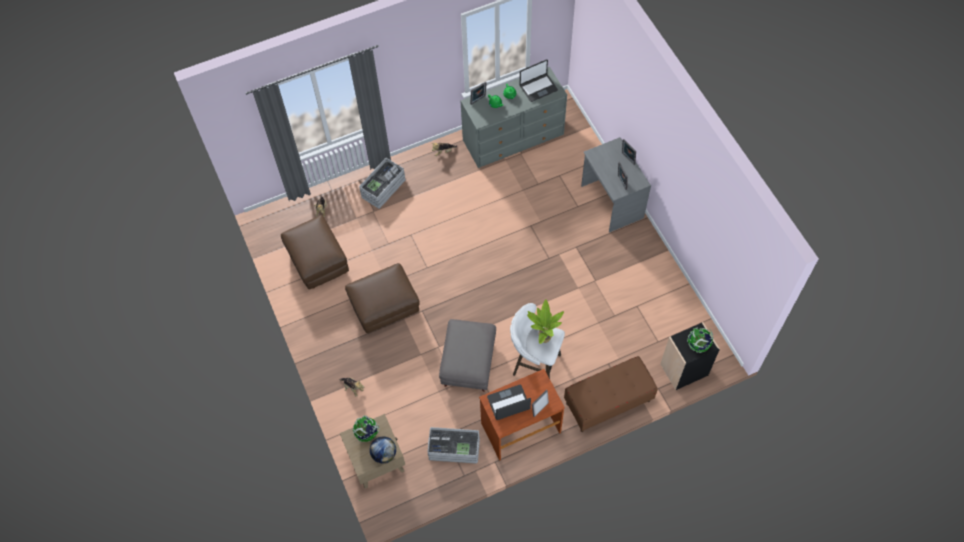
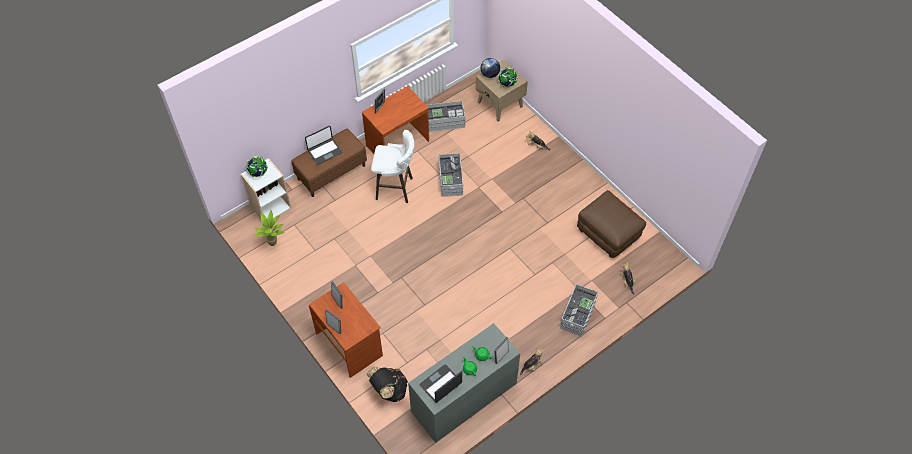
camera: 165 degrees right, 5 degrees down
brown ottoman [345,263,420,333] -> none
grey ottoman [439,319,496,392] -> grey storage box [439,153,463,197]
laptop [487,385,531,420] -> laptop moved to [305,126,342,165]
potted plant [527,299,564,344] -> potted plant moved to [254,210,284,246]
grey desk [581,137,651,233] -> brown desk [309,282,383,378]
black bookcase [660,322,720,390] -> white bookcase [241,158,291,219]
none -> black backpack [367,367,408,402]

